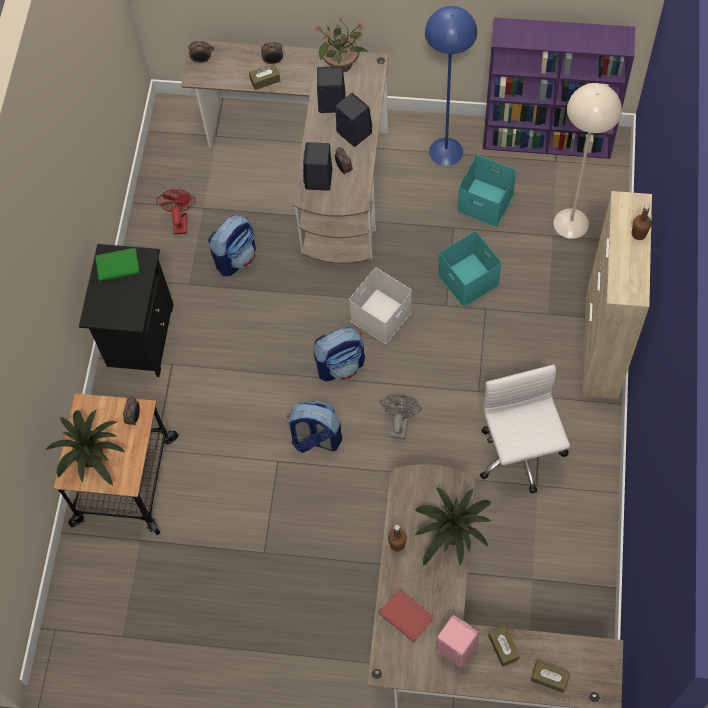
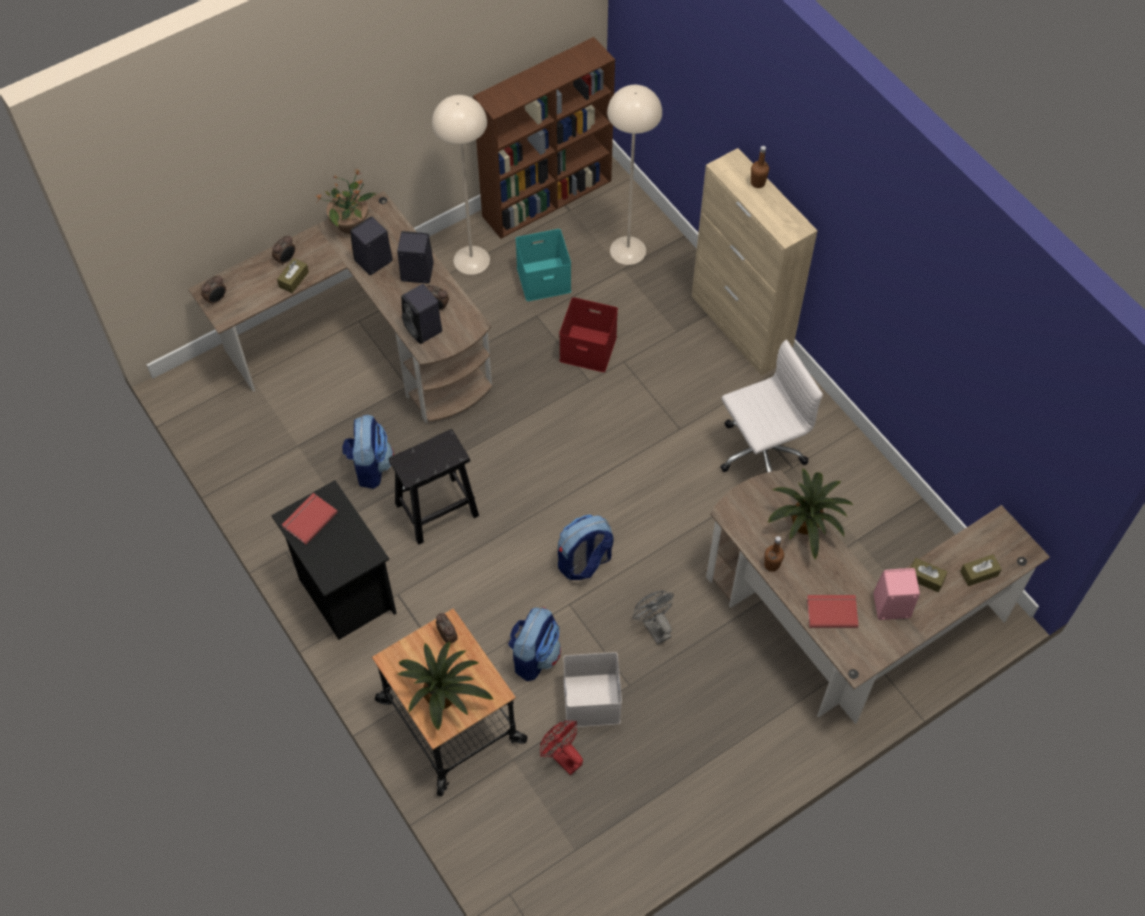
camera: 45 degrees left, 5 degrees down
green book [95,248,140,281] -> red book [282,493,338,545]
red fan [156,189,196,235] -> red fan moved to [540,721,583,775]
backpack [313,327,365,381] -> backpack moved to [508,607,561,681]
white storage box [349,268,412,344] -> white storage box moved to [563,652,622,727]
grey fan [380,394,422,439] -> grey fan moved to [633,591,674,645]
blue floor lamp [425,6,477,166] -> beige floor lamp [432,95,490,275]
turquoise storage box [438,231,501,307] -> red storage box [559,297,618,372]
white office chair [480,365,570,494] -> white office chair turned 120 degrees clockwise [720,339,823,472]
purple bookcase [483,17,635,159] -> brown bookcase [473,37,615,239]
none -> black stool [389,429,479,545]

